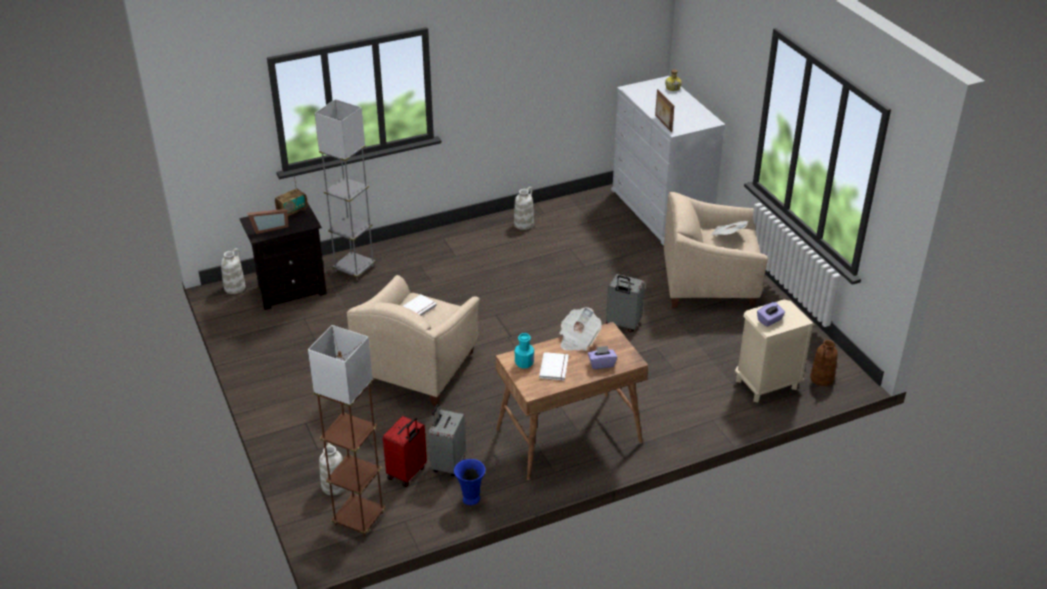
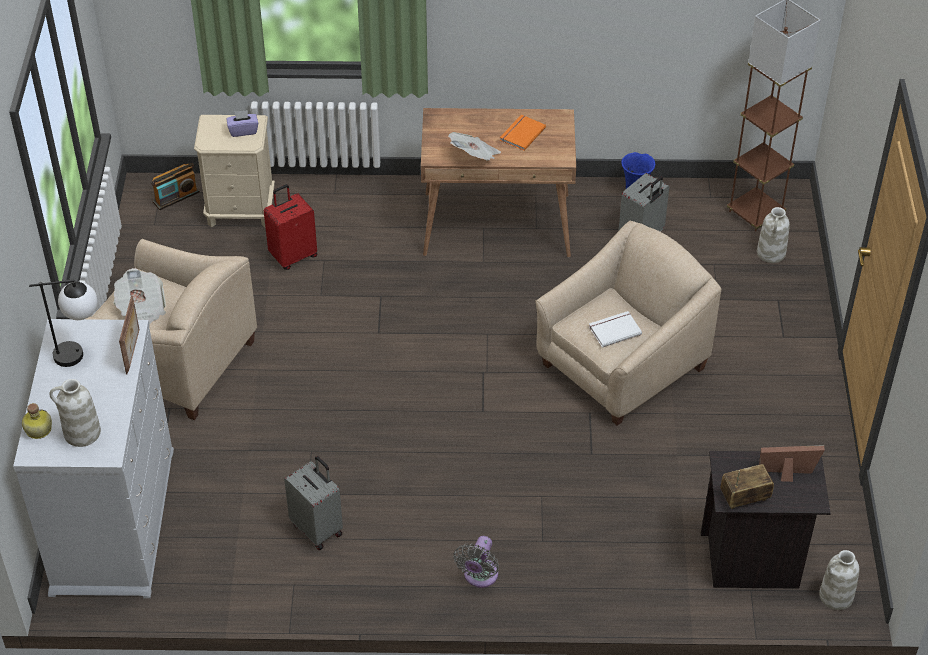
camera: 155 degrees left, 10 degrees up
grey floor lamp [315,99,376,280] -> none
red suitcase [383,416,427,487] -> red suitcase moved to [264,184,317,270]
white vase [514,187,534,230] -> white vase moved to [50,379,101,447]
turquoise bottle [515,333,534,368] -> none
white book [539,352,569,381] -> orange book [500,115,546,151]
purple tissue box [588,346,617,369] -> none
grey suitcase [606,274,645,332] -> grey suitcase moved to [284,456,343,550]
brown vase [810,340,838,386] -> radio [152,163,200,210]
none -> table lamp [29,279,98,367]
none -> grey fan [454,536,499,588]

